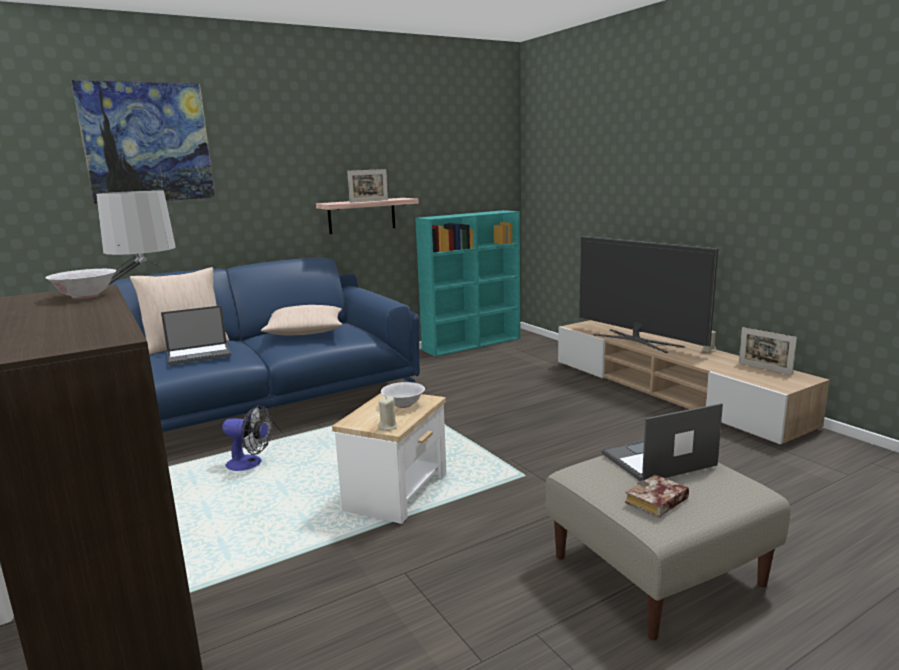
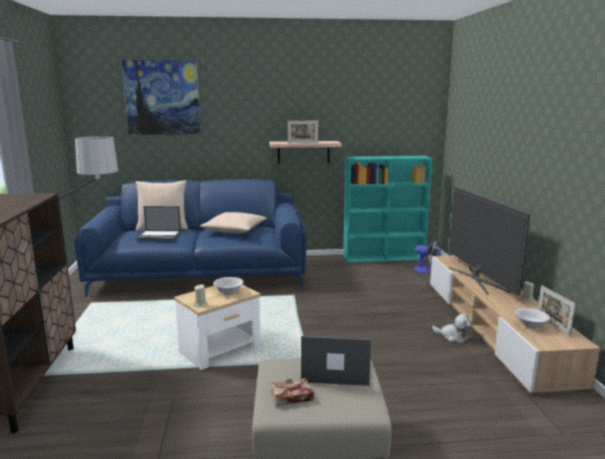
camera: 25 degrees right, 0 degrees up
white bowl [45,269,116,299] -> white bowl moved to [515,308,550,329]
fan [222,405,273,471] -> fan moved to [413,240,441,273]
none -> plush toy [432,314,472,343]

